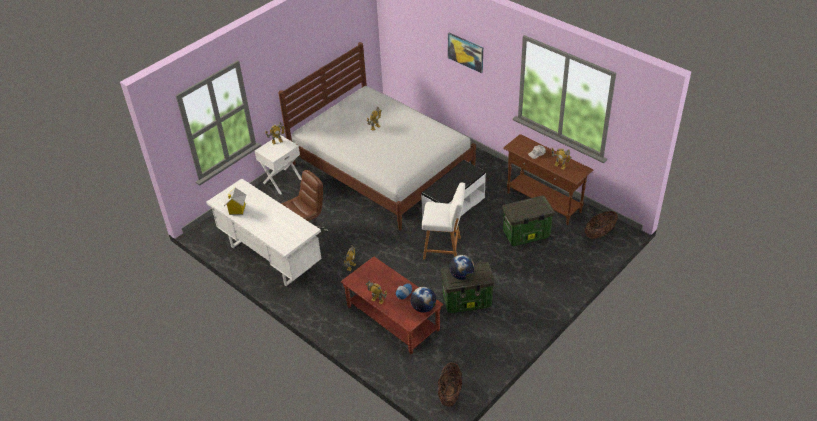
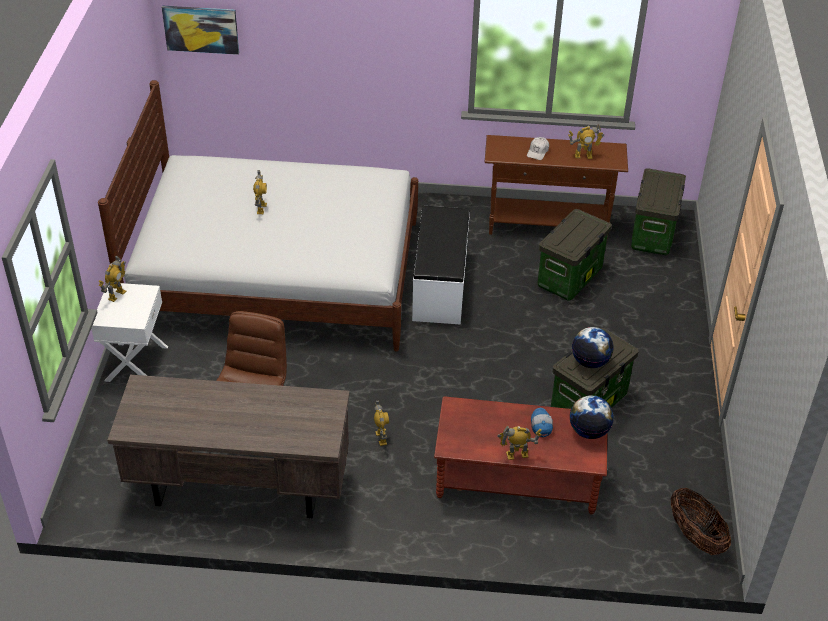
camera: 40 degrees left, 0 degrees up
white desk [206,179,322,286] -> brown desk [107,375,350,518]
toy house [224,188,246,215] -> none
white stool [422,183,465,259] -> none
picture [448,33,483,73] -> picture moved to [162,5,239,55]
basket [585,211,618,239] -> storage box [631,168,686,255]

